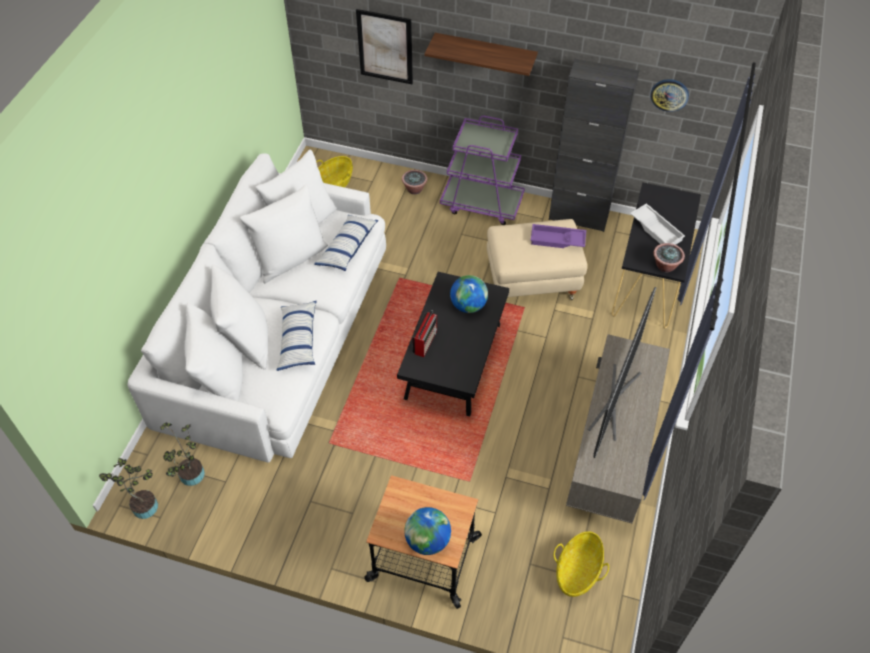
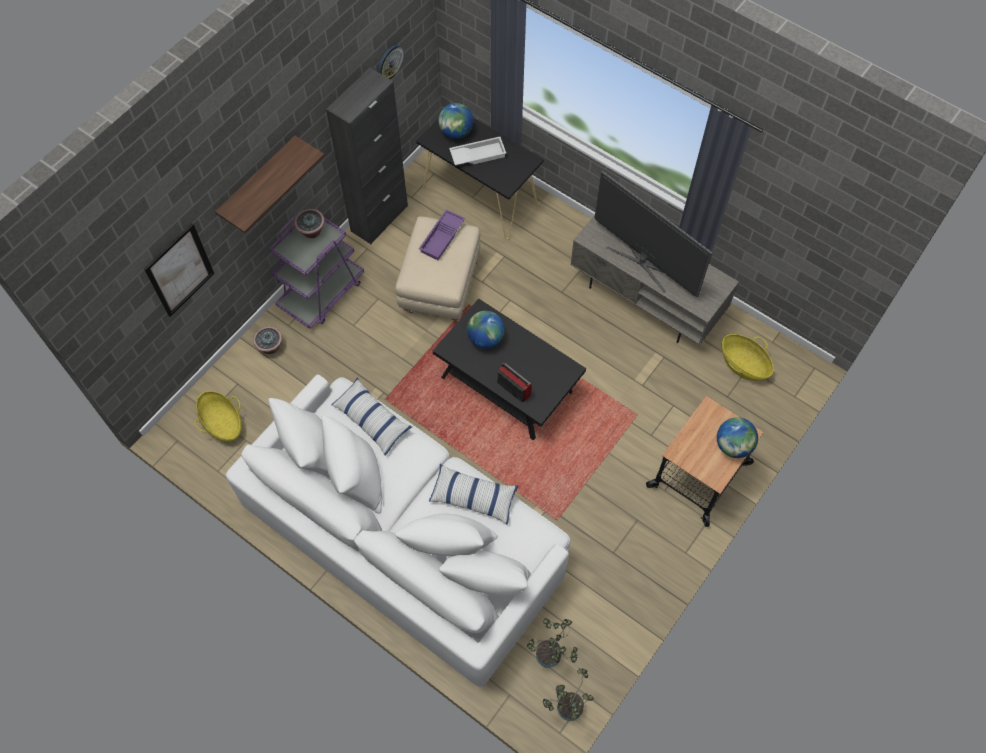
camera: 70 degrees left, 10 degrees up
potted plant [653,243,685,273] -> potted plant moved to [294,209,325,238]
none -> globe [438,103,473,139]

